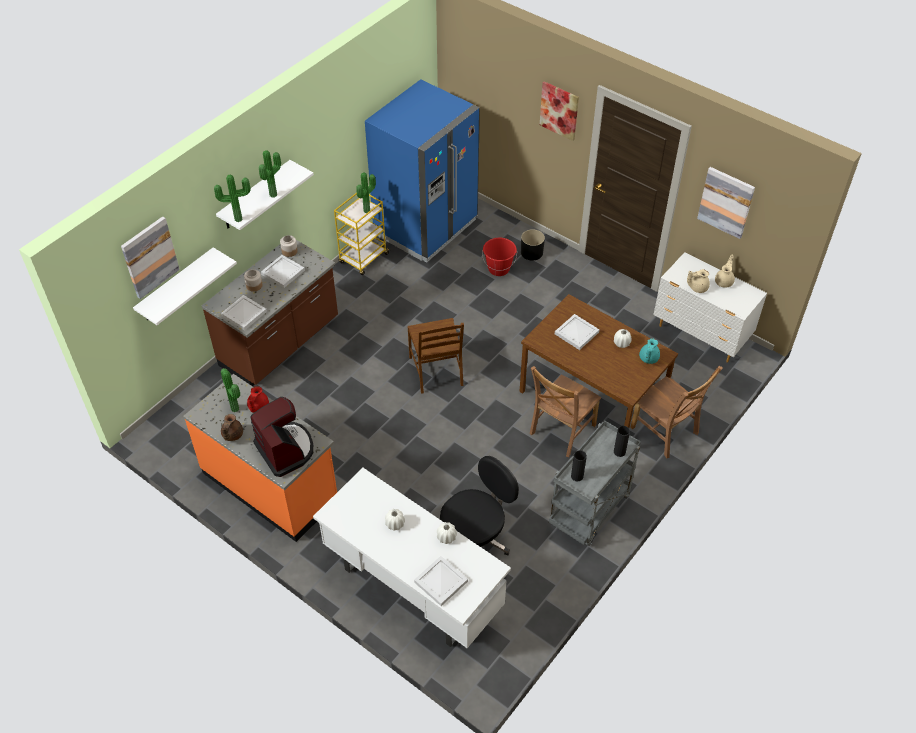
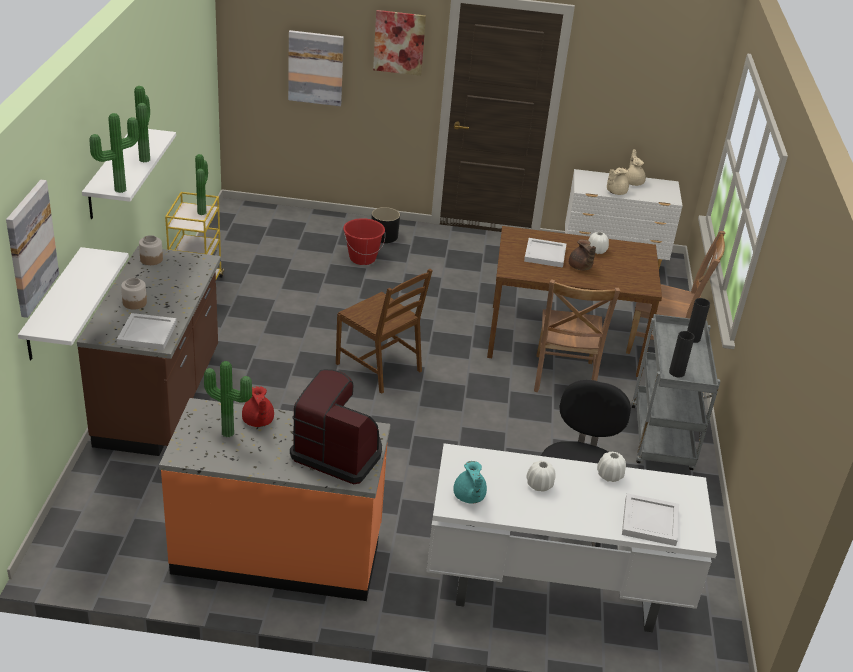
camera: 35 degrees left, 15 degrees down
brown teapot [221,414,243,441] -> brown teapot moved to [569,239,596,270]
white tray [261,255,305,288] -> none
blue fridge [365,79,480,262] -> none
turquoise teapot [639,338,660,364] -> turquoise teapot moved to [453,461,487,503]
picture [697,167,755,239] -> picture moved to [288,30,344,106]

